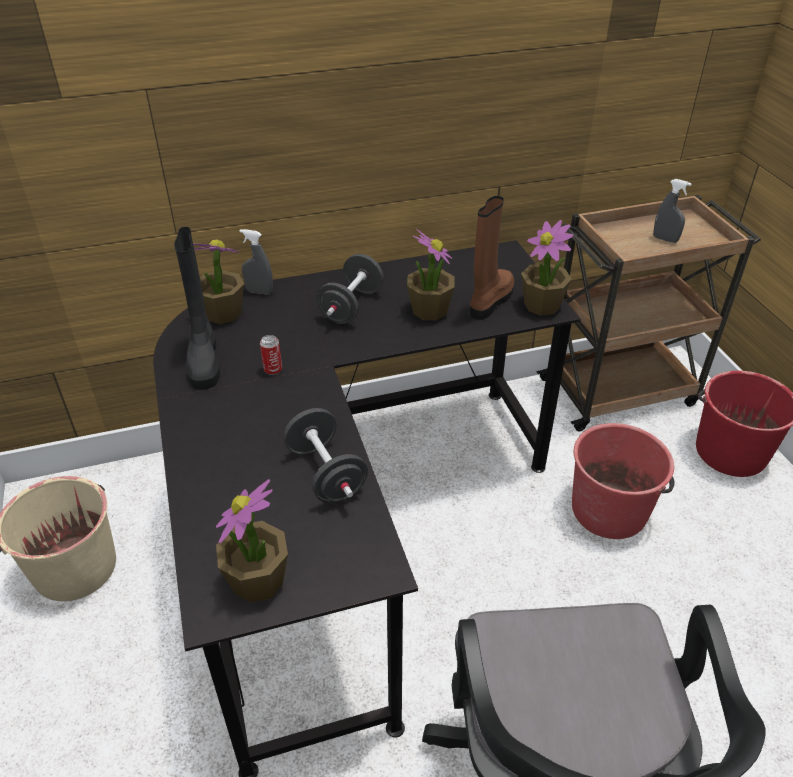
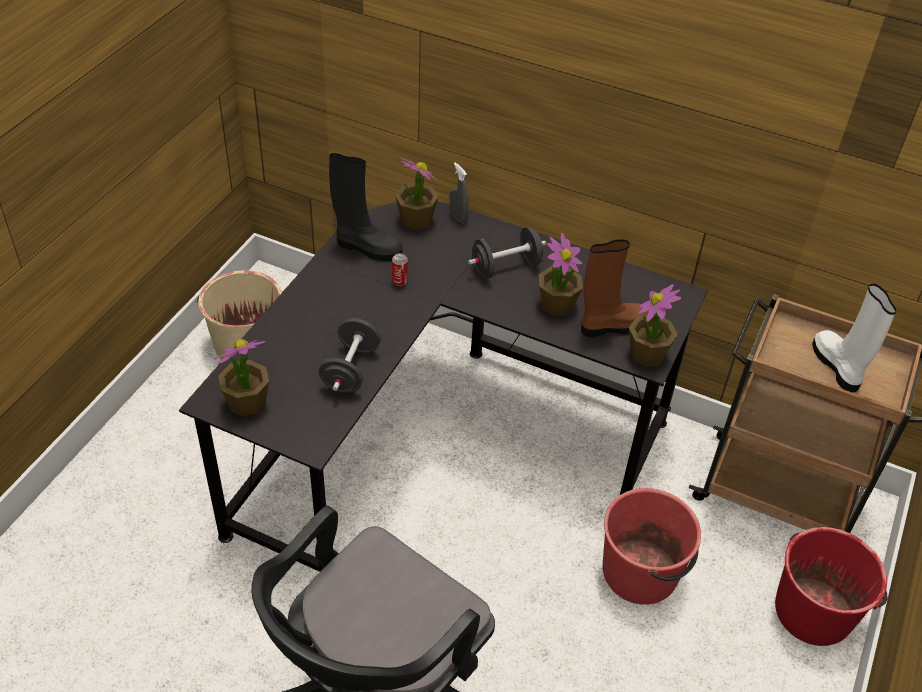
camera: 40 degrees right, 5 degrees up
black boot [174,227,220,390] -> black boot turned 105 degrees counterclockwise [329,153,403,261]
grey spray bottle [653,179,692,243] -> white boot [812,284,896,392]

